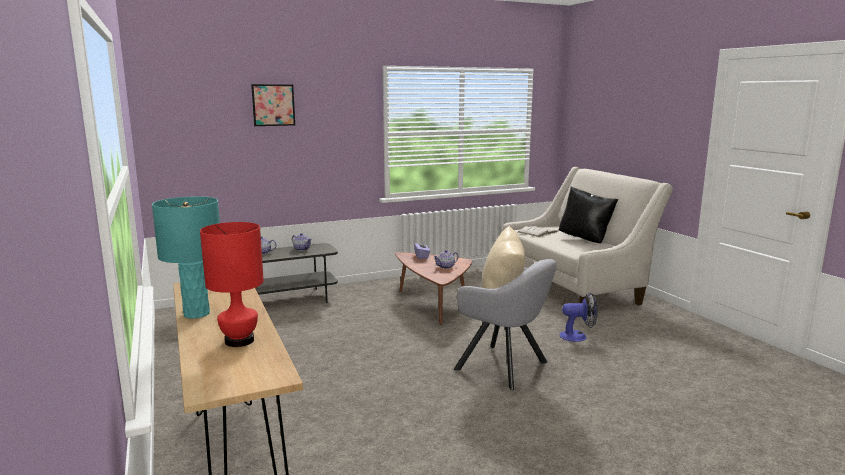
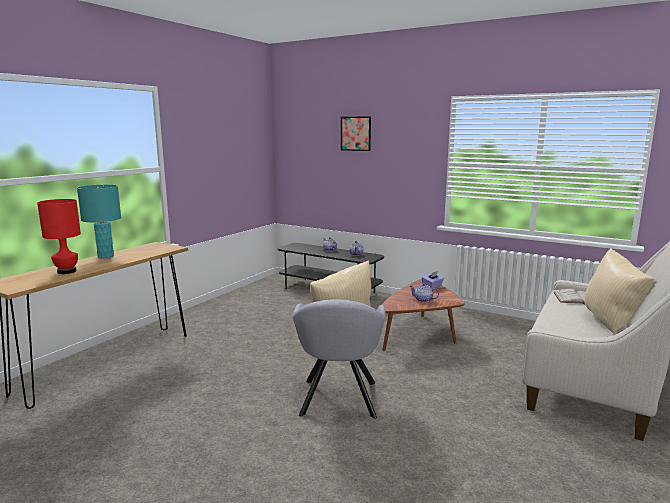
camera: 55 degrees right, 0 degrees up
black pillow [559,186,618,243] -> beige pillow [584,248,654,332]
fan [559,292,598,342] -> none

